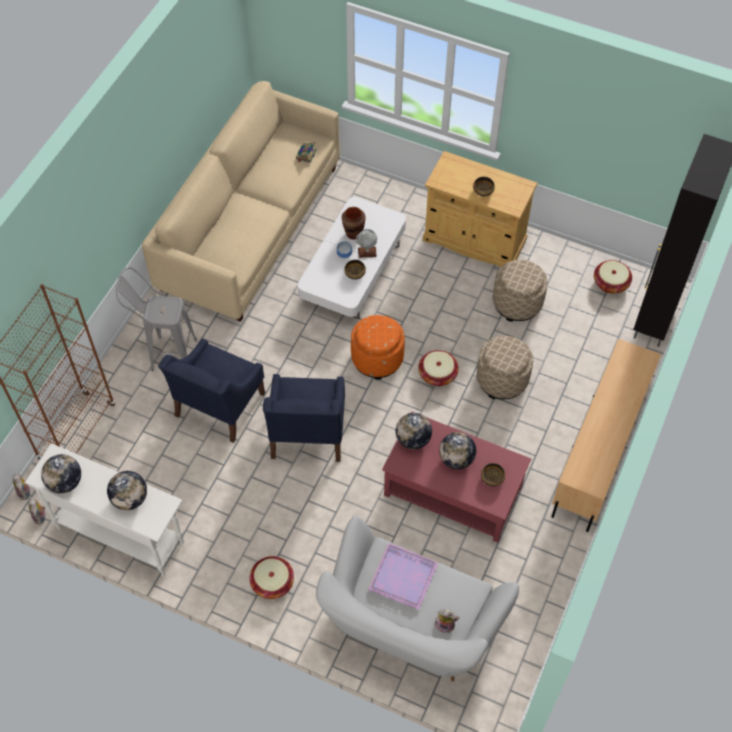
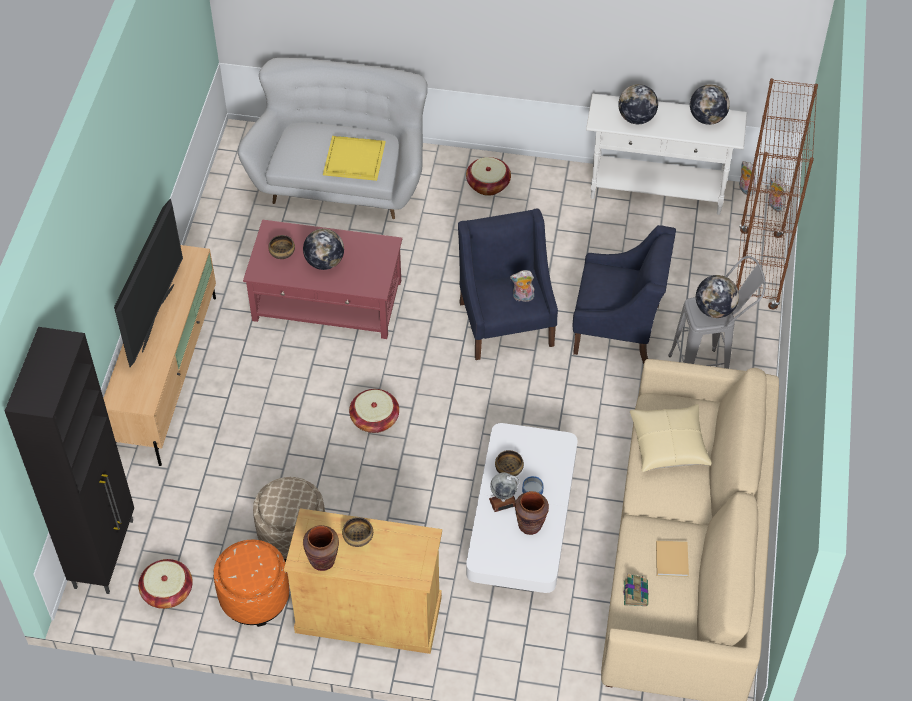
camera: 165 degrees right, 5 degrees down
blue armchair [158,339,265,443] -> blue armchair turned 90 degrees clockwise [573,225,676,364]
orange ottoman [351,315,405,380] -> orange ottoman moved to [213,540,289,627]
purple tray [368,543,438,610] -> yellow tray [323,136,386,181]
globe [396,413,432,450] -> globe moved to [696,275,739,318]
plush toy [433,609,460,633] -> plush toy moved to [510,270,534,302]
beige ottoman [476,336,533,399] -> none
none -> television [114,198,183,367]
none -> brown vase [303,525,339,571]
none -> beige pillow [630,404,712,472]
none -> beige book [656,540,689,577]

